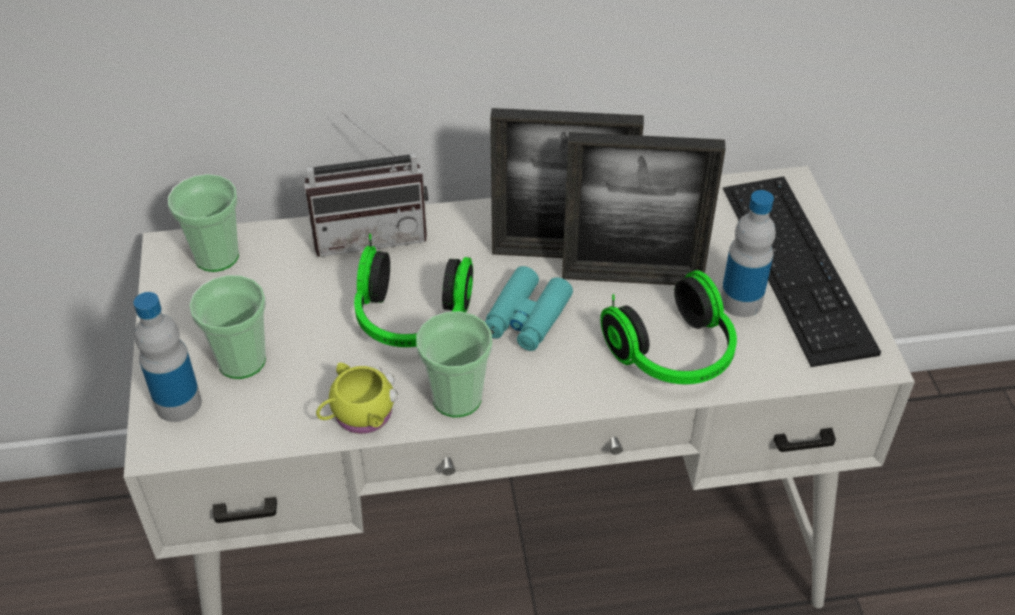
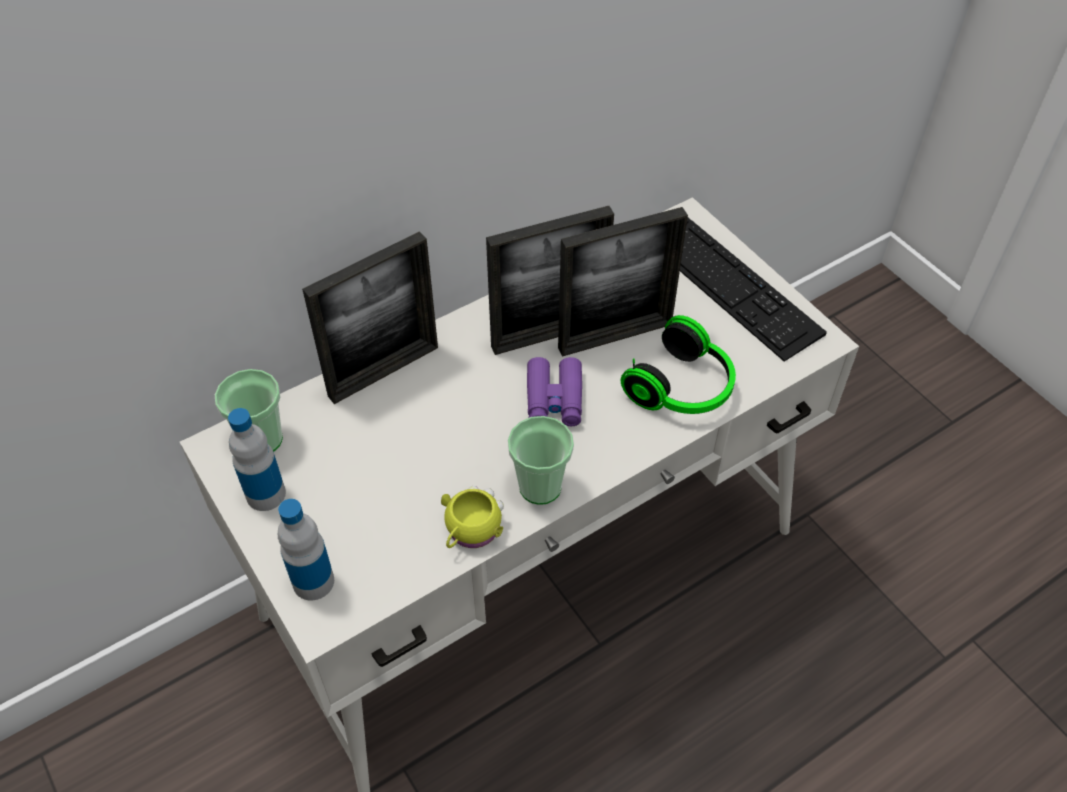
camera: 25 degrees left, 5 degrees up
cup [189,275,266,379] -> none
radio [304,112,428,257] -> picture frame [302,231,438,404]
headphones [354,234,473,347] -> none
turquoise binoculars [484,266,573,351] -> purple binoculars [527,357,582,426]
bottle [721,190,776,317] -> bottle moved to [228,408,286,511]

